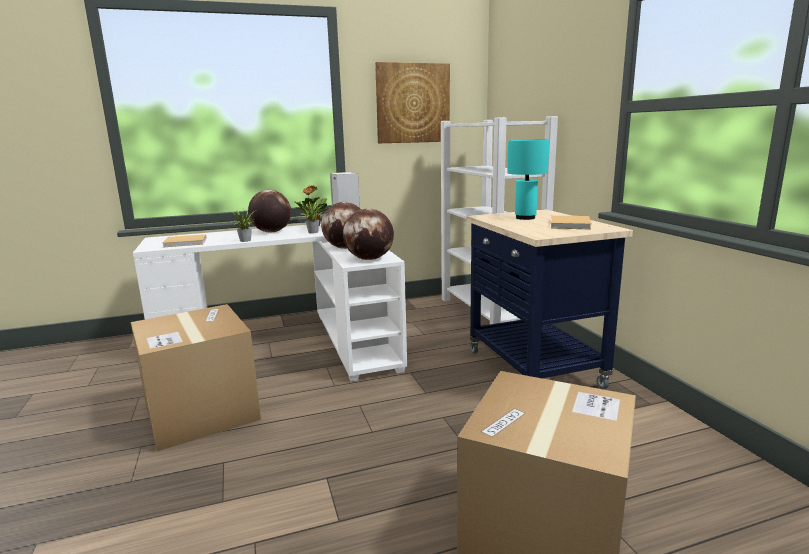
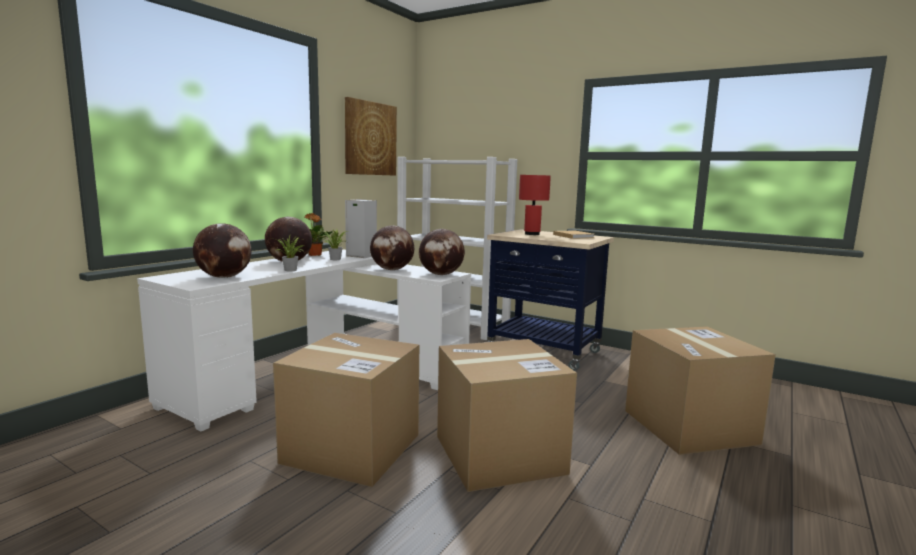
camera: 40 degrees left, 5 degrees down
beige book [162,234,207,247] -> globe [193,223,252,278]
turquoise table lamp [507,140,549,220] -> red table lamp [519,175,551,235]
none -> cardboard box [437,339,577,492]

